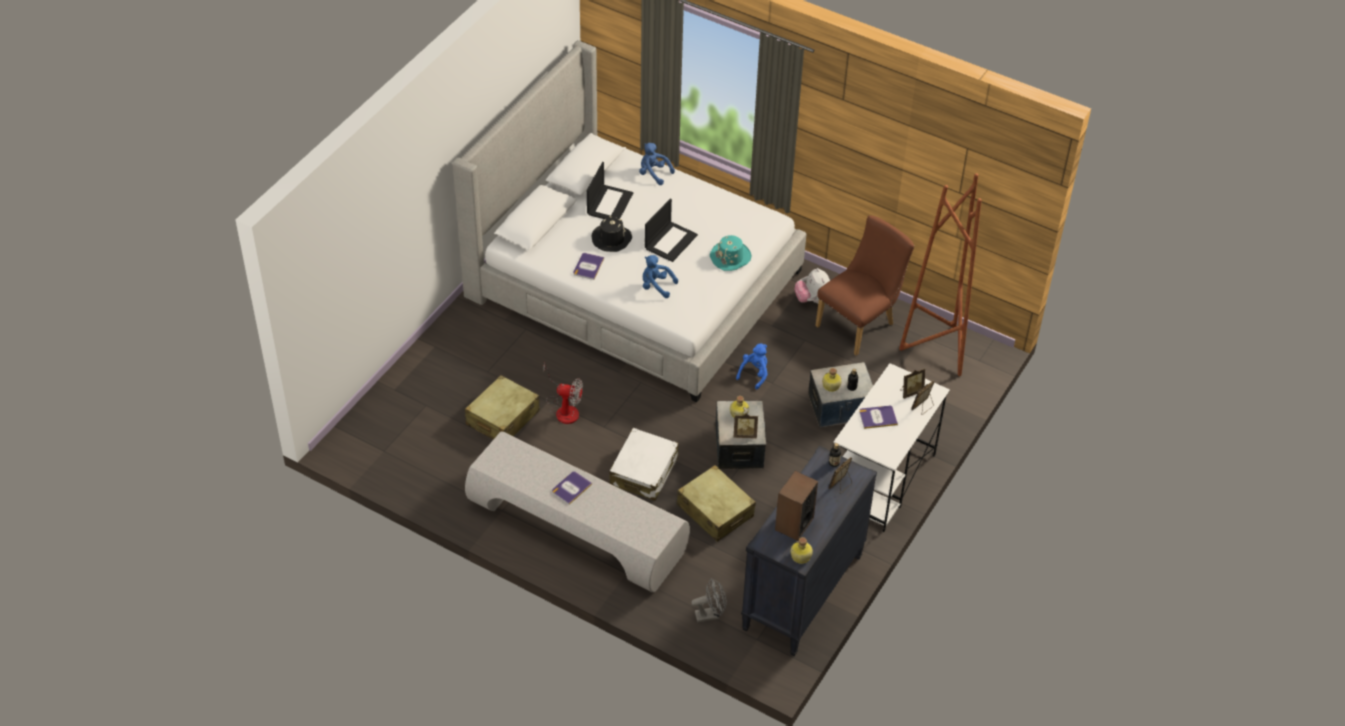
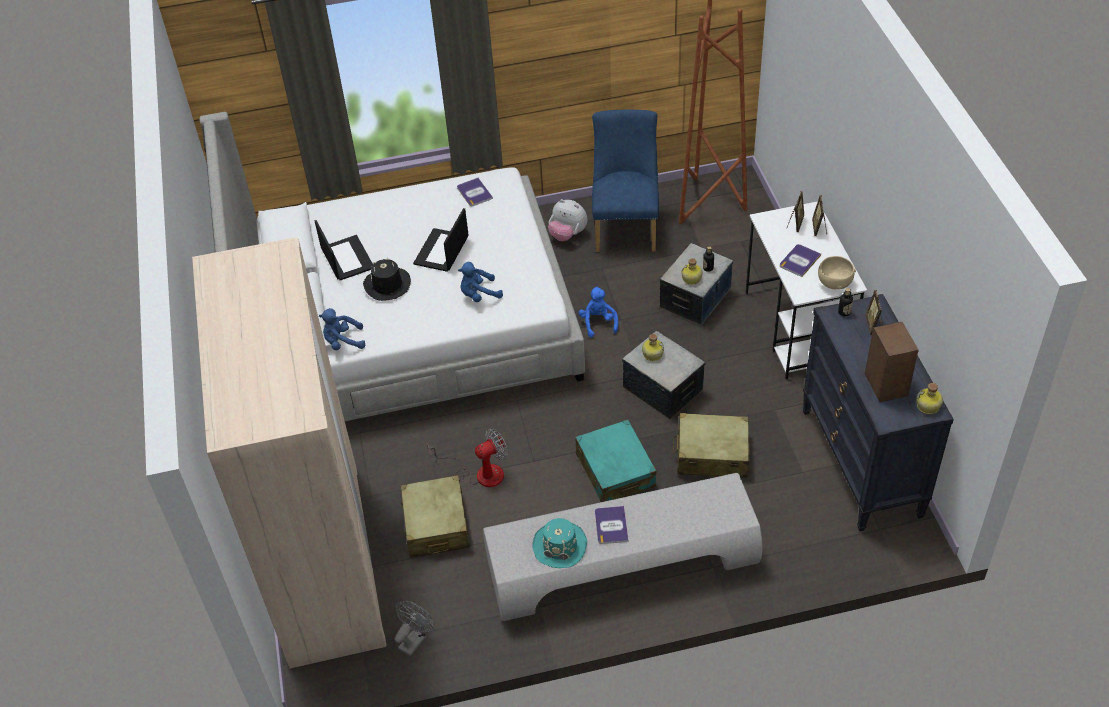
camera: 40 degrees left, 0 degrees up
book [573,253,604,280] -> book moved to [457,178,493,206]
white suitcase [609,428,679,501] -> turquoise suitcase [575,420,656,502]
blue plush toy [639,143,675,185] -> blue plush toy moved to [319,308,366,350]
laptop [645,198,698,262] -> laptop turned 150 degrees counterclockwise [413,208,469,272]
grey fan [691,578,727,622] -> grey fan moved to [394,601,434,656]
turquoise hat [710,235,752,271] -> turquoise hat moved to [532,518,587,568]
picture frame [734,414,758,438] -> none
brown chair [815,215,914,356] -> blue chair [592,110,659,252]
none -> beige wardrobe [192,237,386,669]
none -> beige bowl [818,256,856,289]

